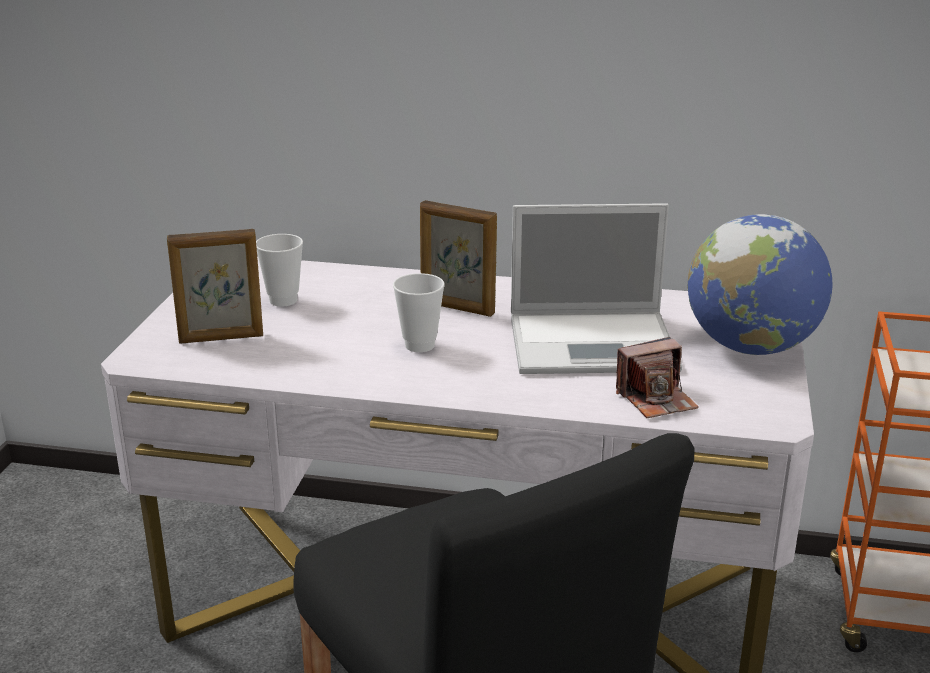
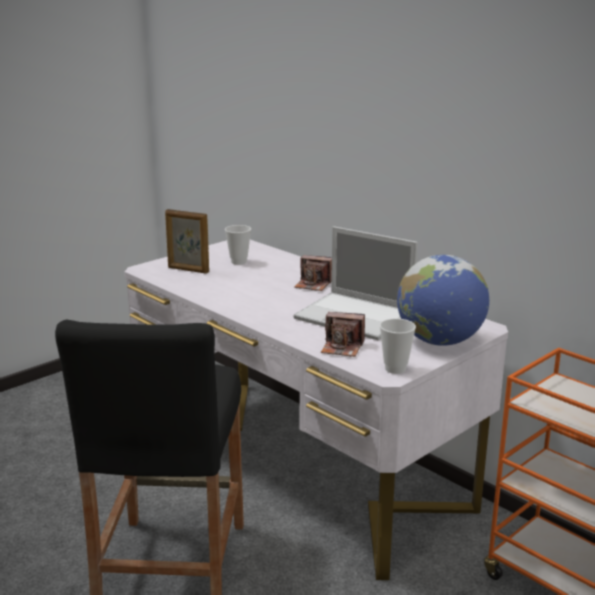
camera: 35 degrees right, 5 degrees down
cup [393,273,445,352] -> cup moved to [380,318,416,374]
picture frame [420,200,497,317] -> camera [294,255,332,291]

